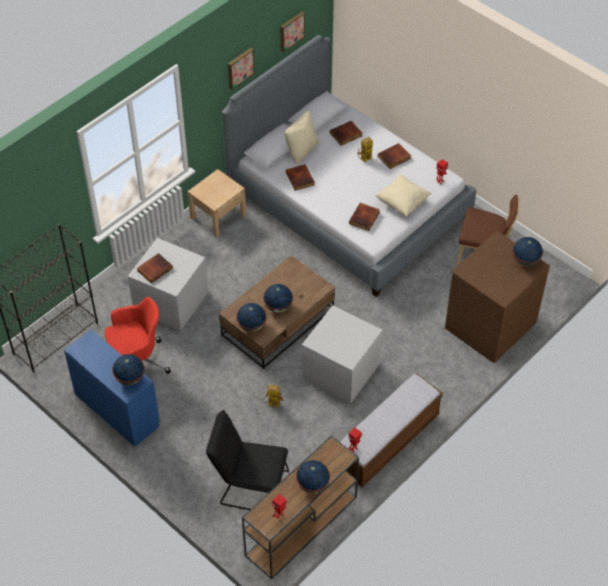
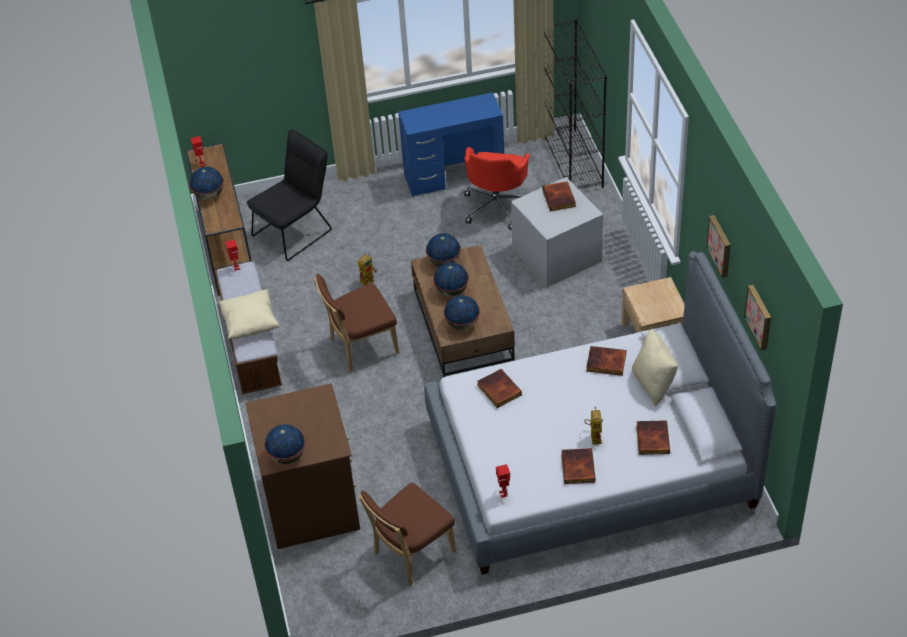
camera: 125 degrees right, 5 degrees down
globe [112,354,145,385] -> globe moved to [444,295,480,330]
grey storage box [302,305,383,404] -> brown chair [314,274,399,371]
beige pillow [375,175,432,217] -> beige pillow moved to [218,290,279,339]

